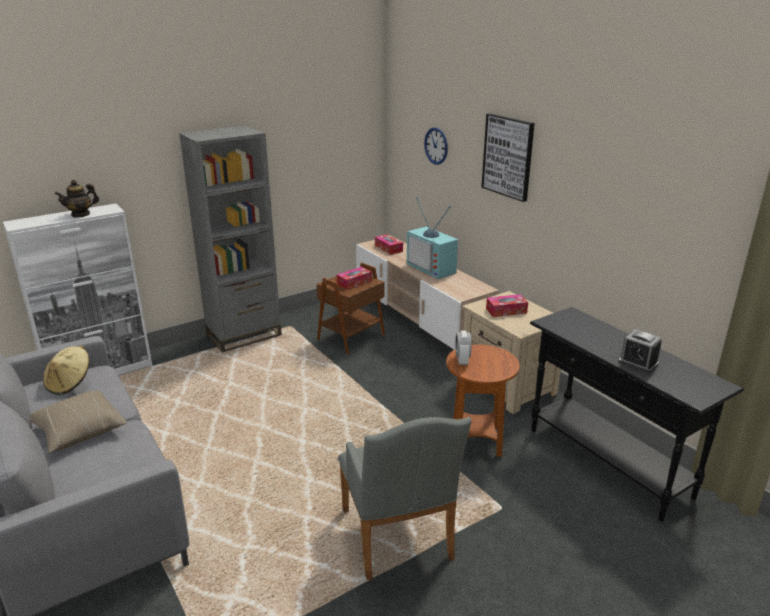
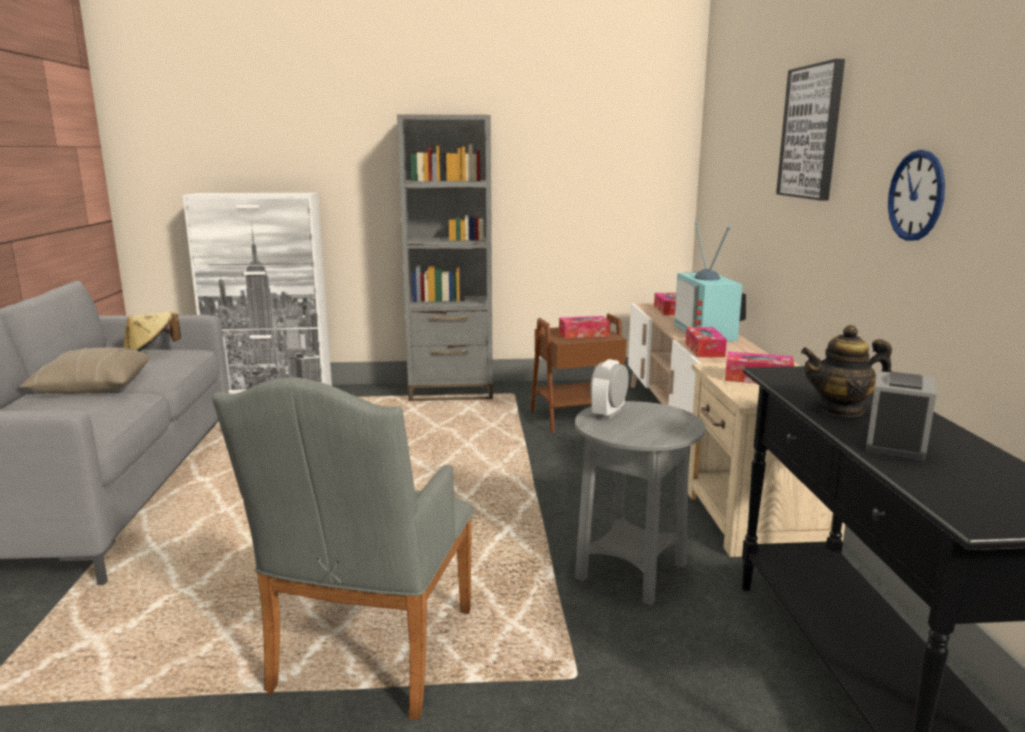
camera: 30 degrees right, 10 degrees down
teapot [55,180,99,218] -> teapot moved to [801,325,892,417]
wall clock [424,128,448,165] -> wall clock moved to [888,150,945,241]
brown side table [446,345,520,457] -> grey side table [575,401,706,605]
alarm clock [618,329,662,373] -> alarm clock turned 135 degrees counterclockwise [866,371,936,461]
none -> tissue box [685,327,727,357]

